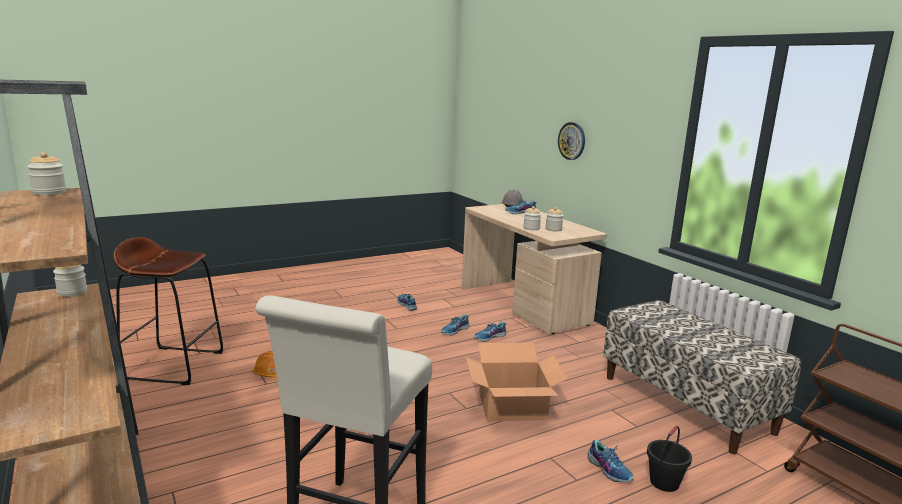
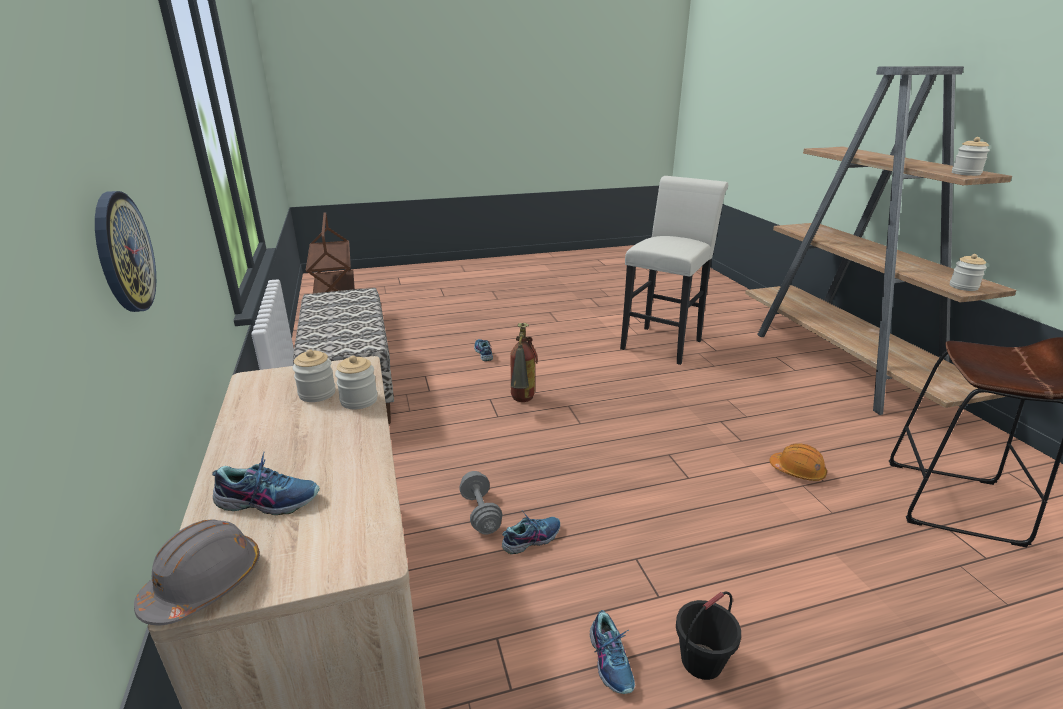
camera: 165 degrees left, 10 degrees up
cardboard box [466,343,567,421] -> fire extinguisher [510,323,538,402]
shoe [474,321,507,342] -> grey dumbbell [459,471,502,534]
black bucket [647,426,692,492] -> black bucket moved to [676,592,741,680]

